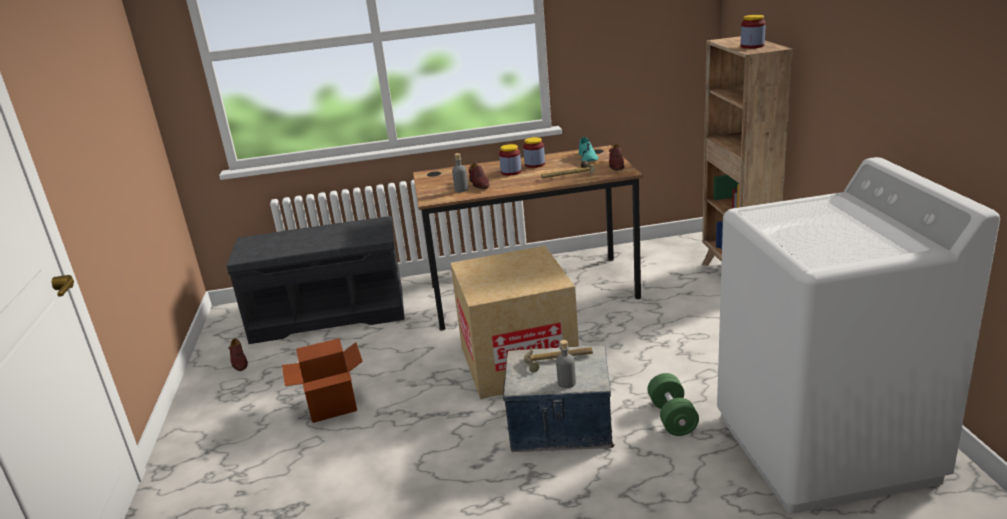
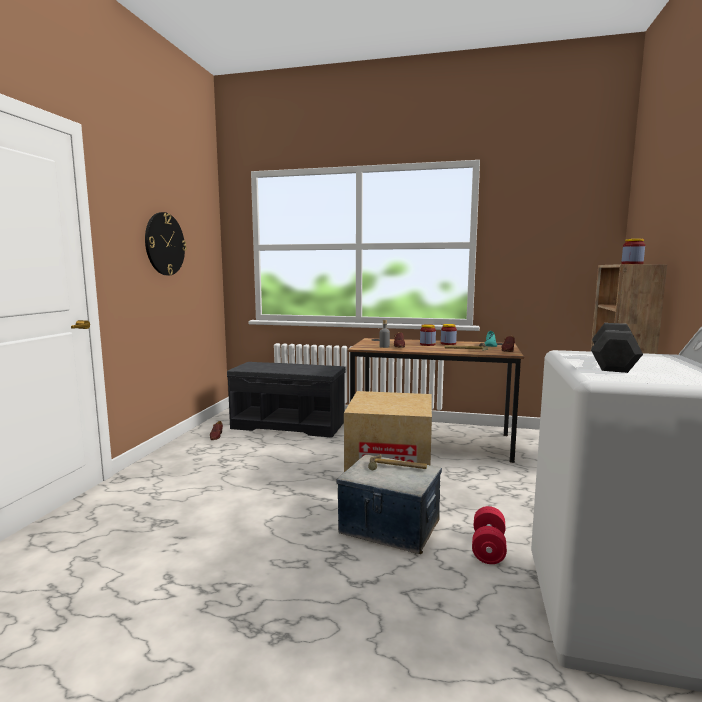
camera: 20 degrees right, 15 degrees down
cardboard box [282,338,363,423] -> none
grey bottle [556,340,576,388] -> none
green dumbbell [647,373,699,436] -> red dumbbell [472,506,507,564]
none -> wall clock [145,212,187,275]
none -> grey dumbbell [591,323,643,373]

